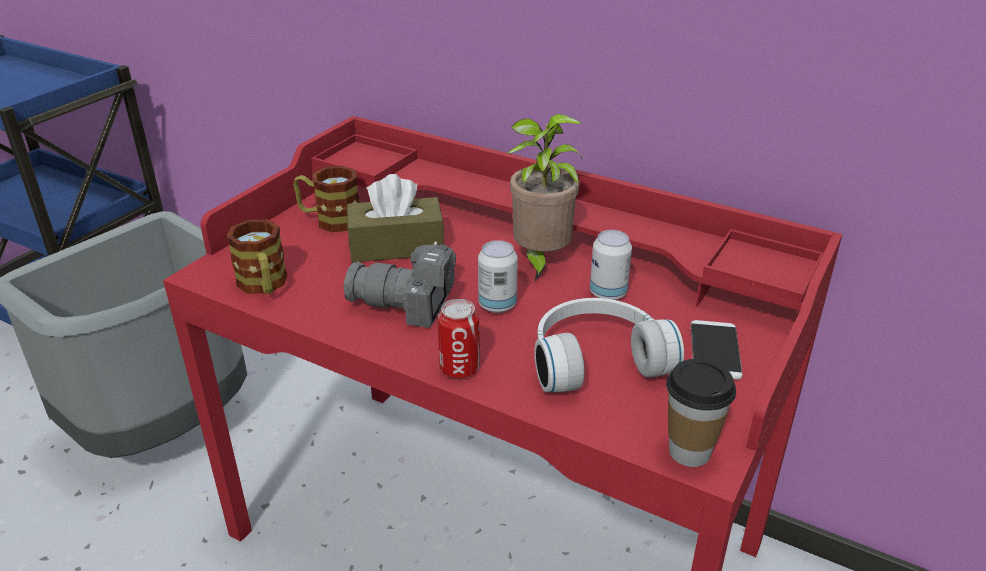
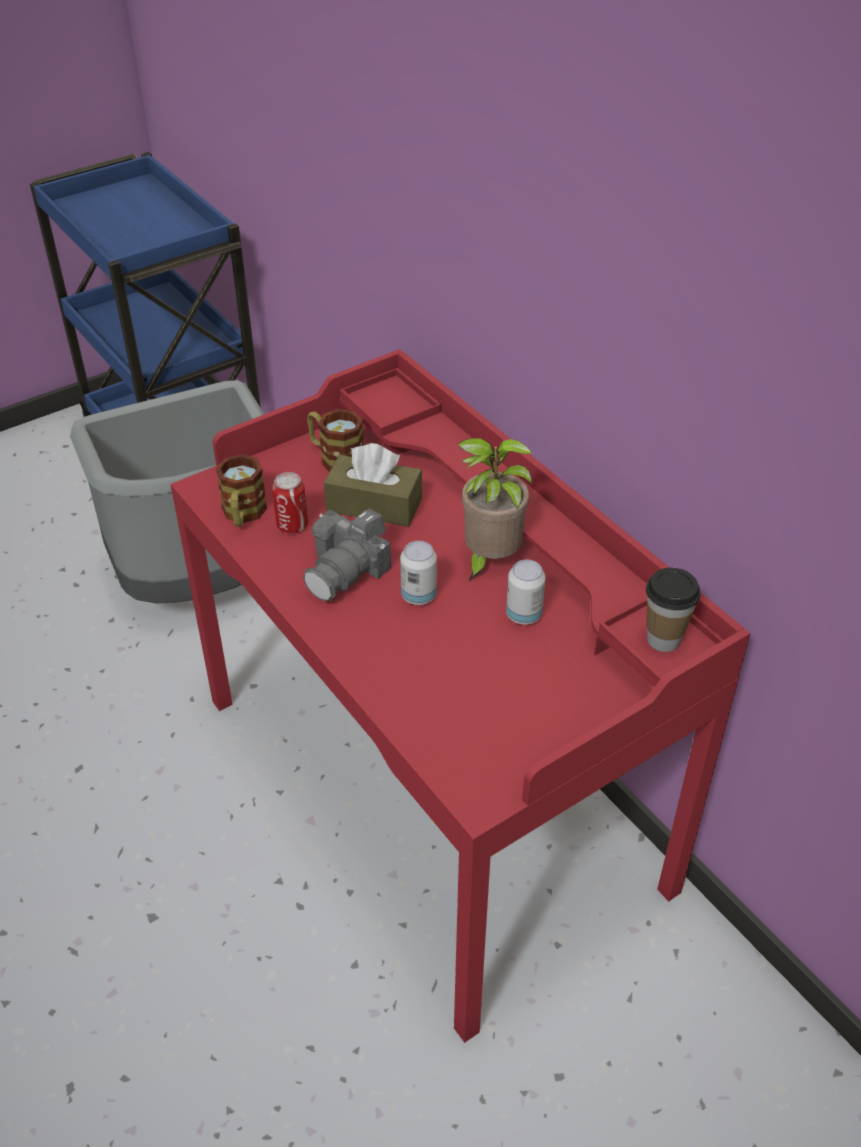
camera: 25 degrees right, 10 degrees up
camera [344,242,456,328] -> camera turned 90 degrees counterclockwise [303,509,391,601]
can [438,299,480,378] -> can moved to [272,472,308,533]
white headphones [534,298,684,392] -> none
cup [666,359,736,467] -> cup moved to [646,568,701,652]
phone [691,320,742,380] -> none

